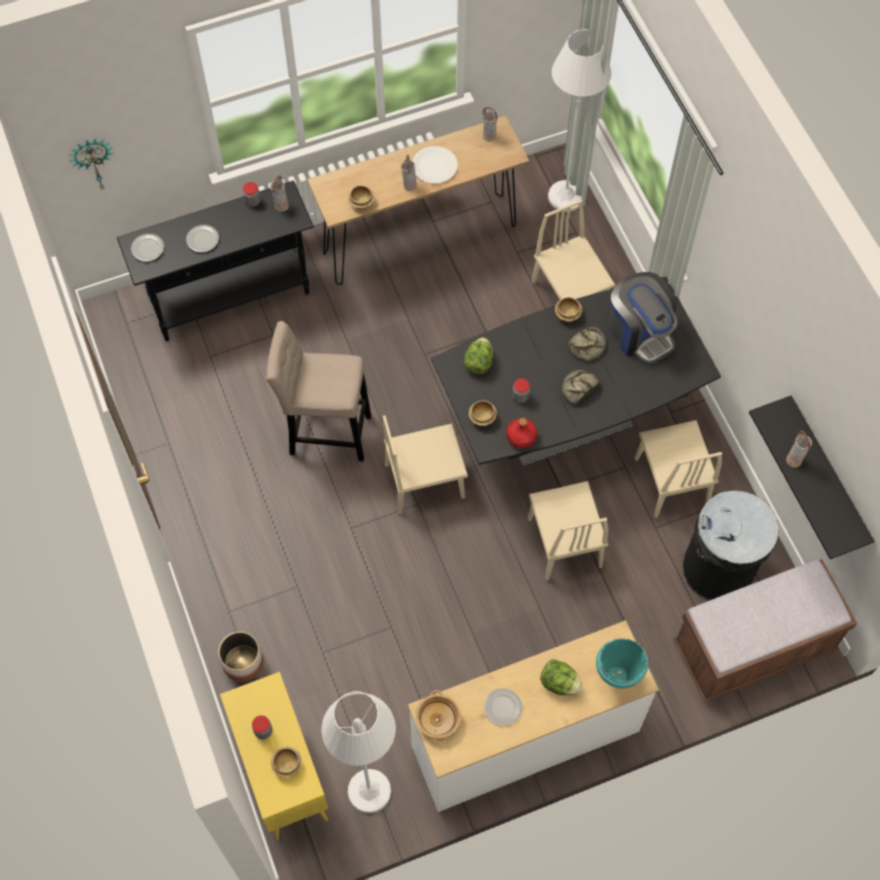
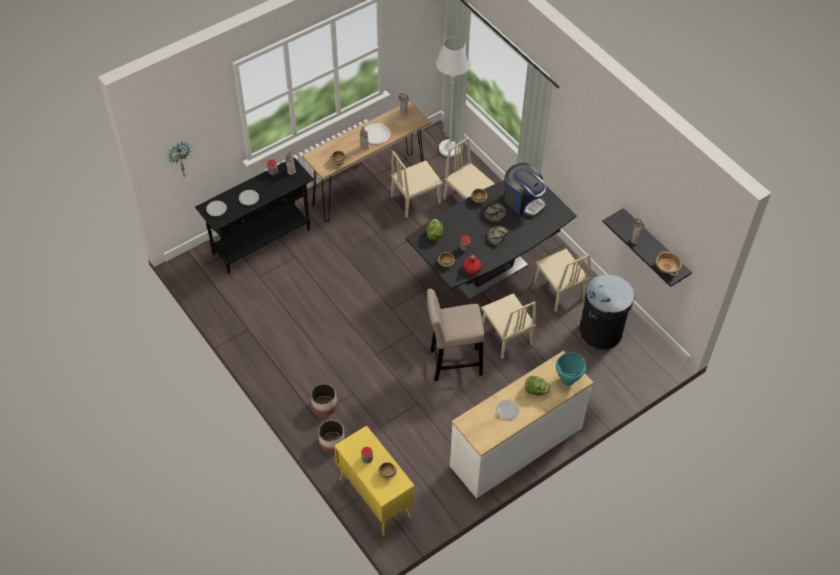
camera: 15 degrees left, 10 degrees down
beige stool [266,321,371,461] -> beige stool moved to [427,288,484,381]
white floor lamp [322,691,396,813] -> none
beige chair [383,415,468,514] -> beige chair moved to [391,151,443,218]
beige bowl [416,690,461,744] -> beige bowl moved to [656,251,682,275]
brown bench [673,559,857,703] -> none
none -> planter [311,383,337,416]

